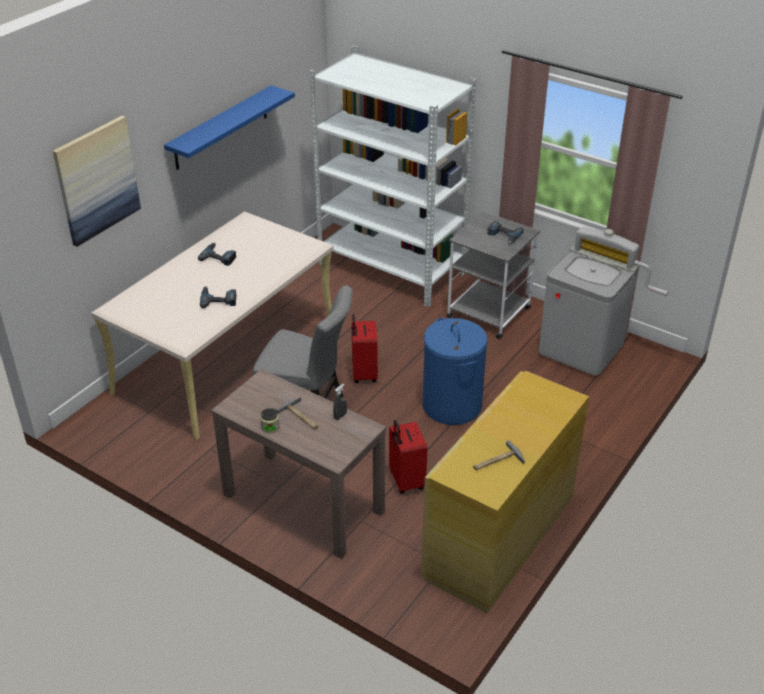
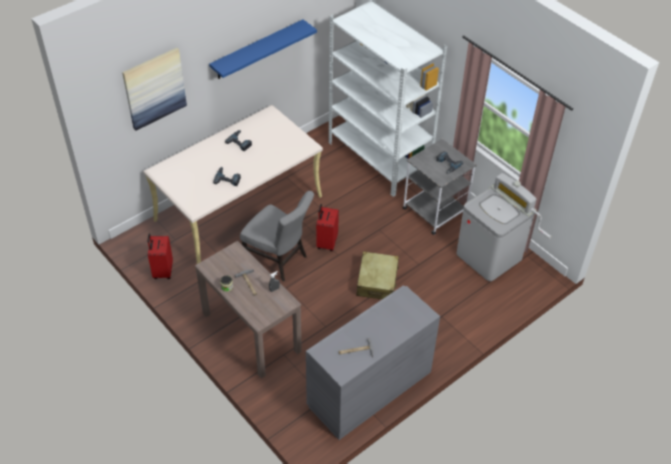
camera: 15 degrees right, 10 degrees up
red suitcase [389,420,427,494] -> red suitcase moved to [147,234,173,279]
yellow cabinet [421,371,589,613] -> grey cabinet [306,285,440,440]
blue laundry basket [423,318,487,425] -> beige suitcase [356,251,399,299]

